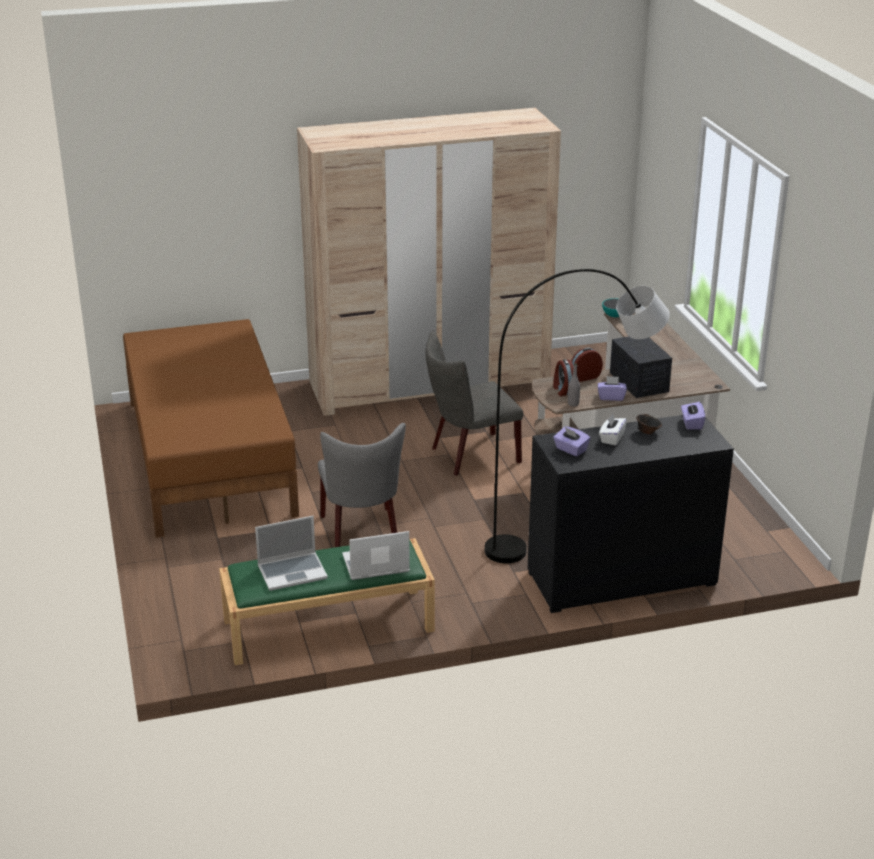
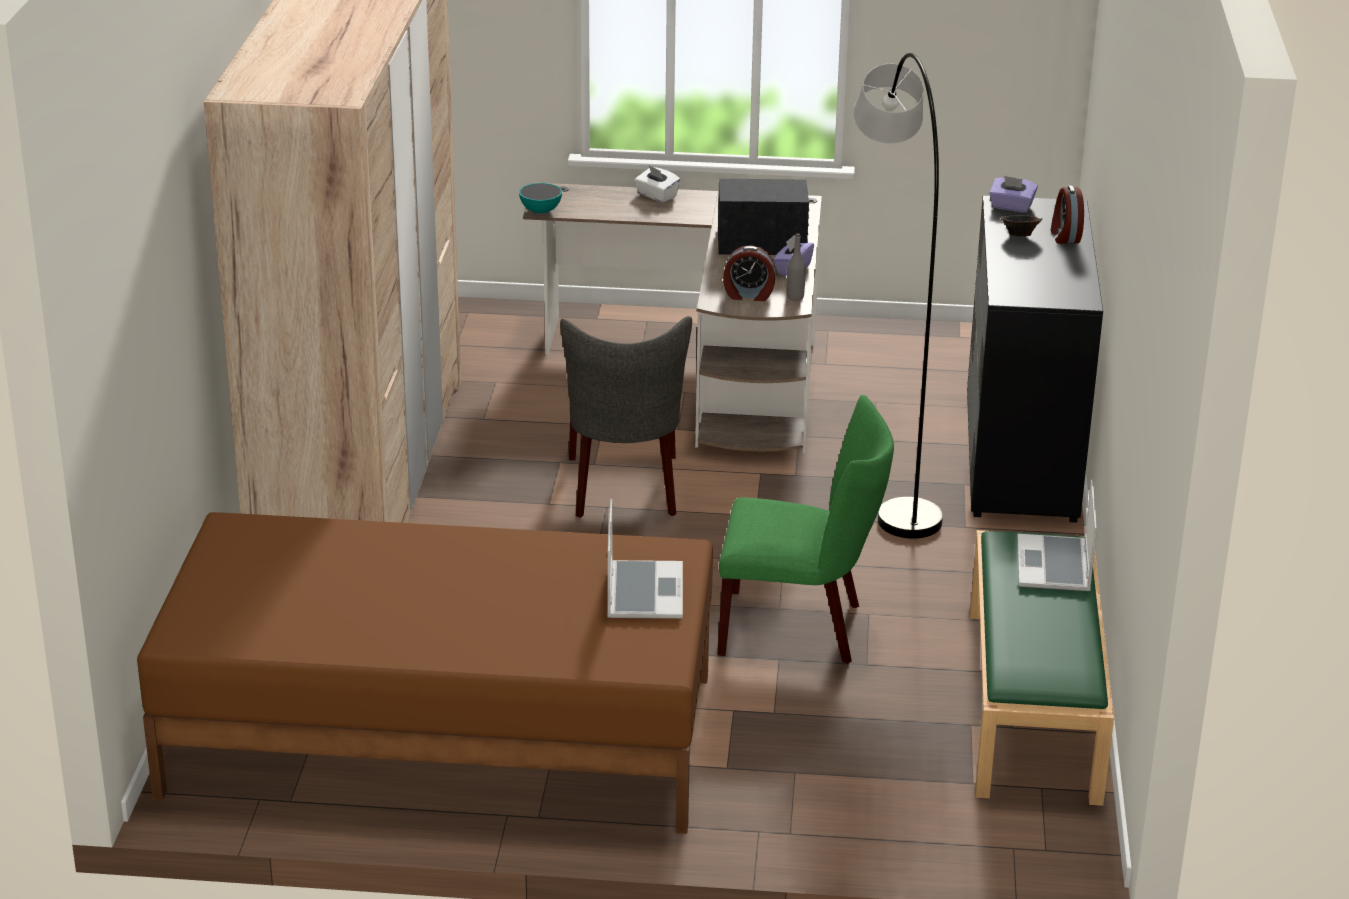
camera: 70 degrees left, 0 degrees up
laptop [255,516,328,591] -> laptop moved to [607,499,683,619]
grey chair [318,423,406,547] -> green chair [717,395,894,664]
purple tissue box [553,426,590,456] -> none
alarm clock [571,347,603,382] -> alarm clock moved to [1051,186,1084,244]
white tissue box [599,414,627,446] -> white tissue box moved to [635,166,680,202]

